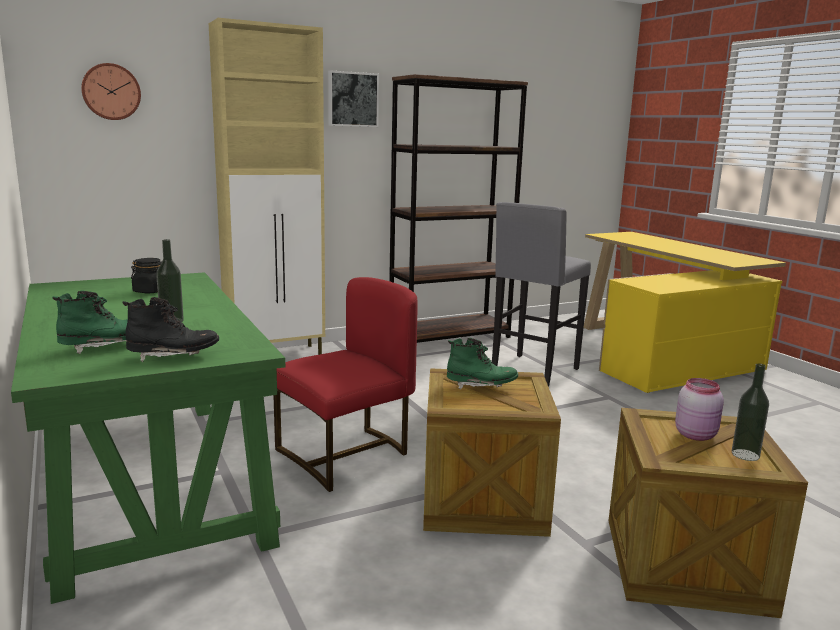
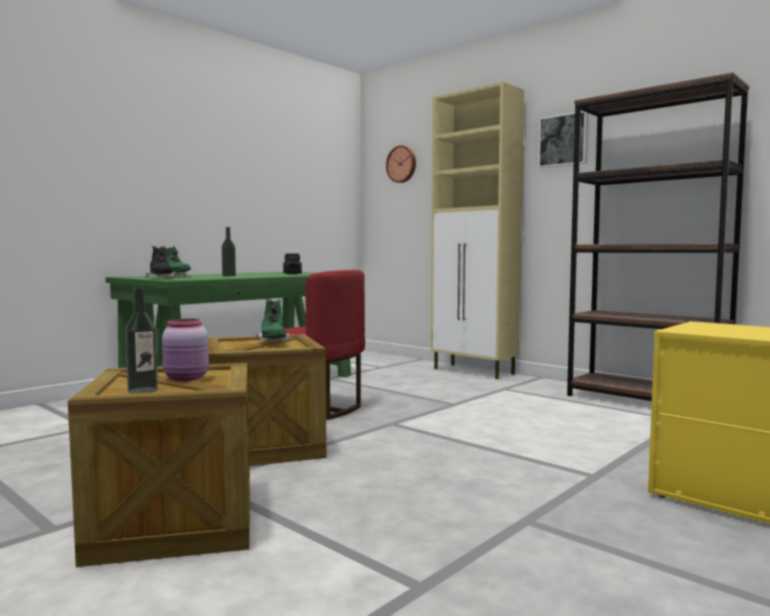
camera: 70 degrees right, 10 degrees down
grey stool [492,202,591,387] -> none

